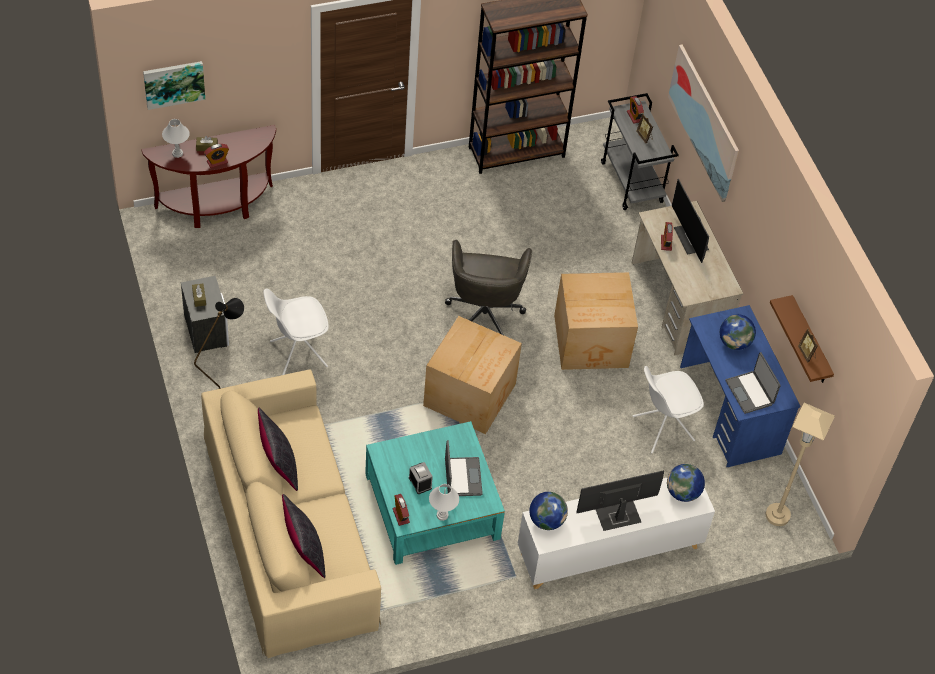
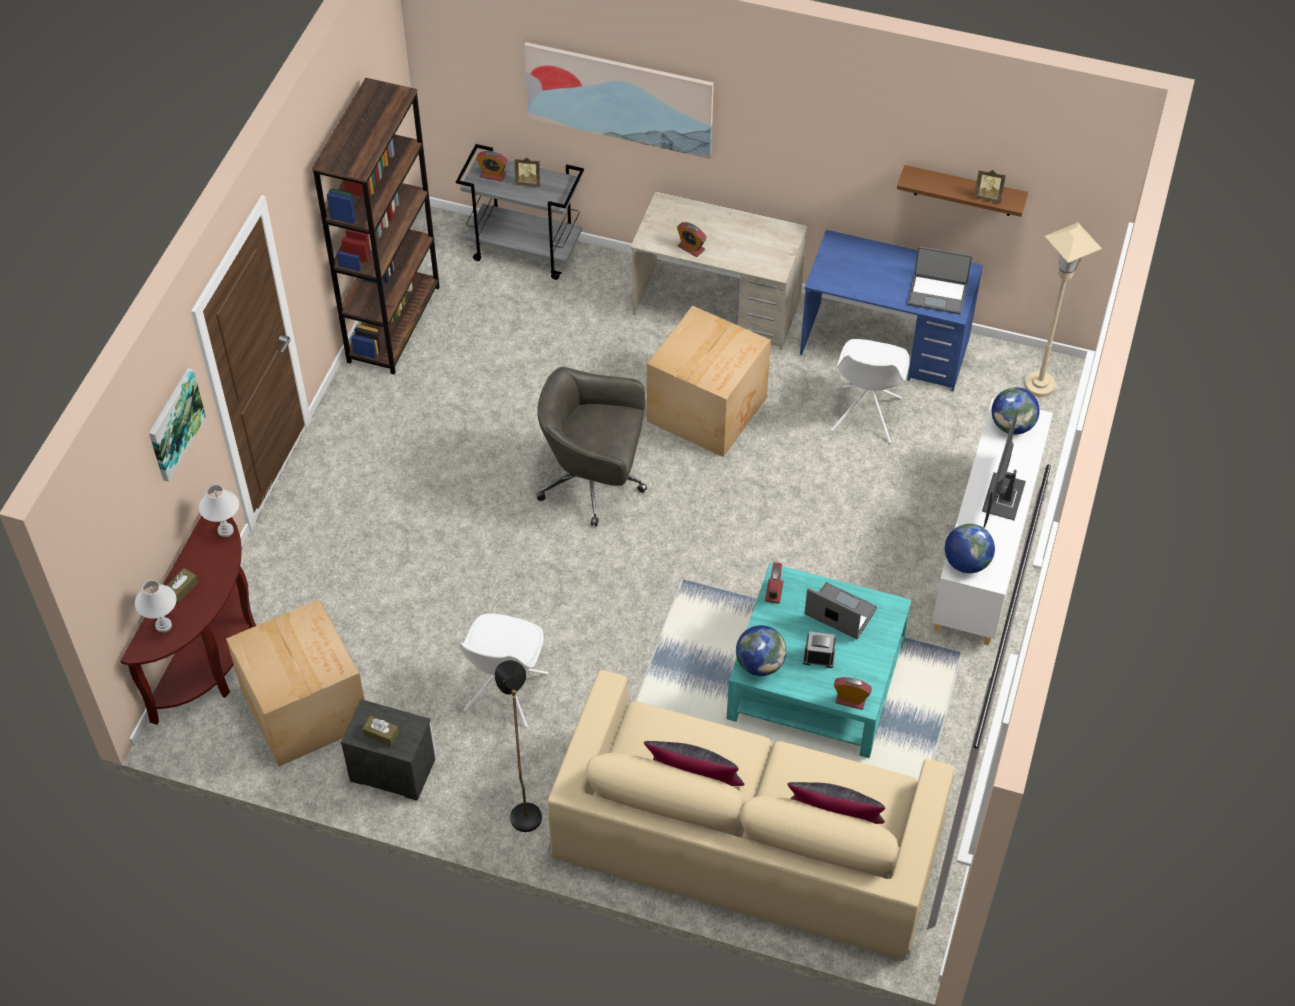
camera: 50 degrees left, 0 degrees up
picture [143,61,205,110] -> picture moved to [149,368,206,482]
alarm clock [204,144,229,168] -> alarm clock moved to [765,562,783,604]
cardboard box [423,316,522,434] -> cardboard box moved to [226,599,365,767]
white table lamp [429,484,459,521] -> white table lamp moved to [199,485,239,537]
grey office chair [445,240,532,335] -> grey office chair turned 150 degrees clockwise [537,367,647,526]
monitor [672,179,709,263] -> none
globe [720,314,756,350] -> globe moved to [736,625,787,676]

